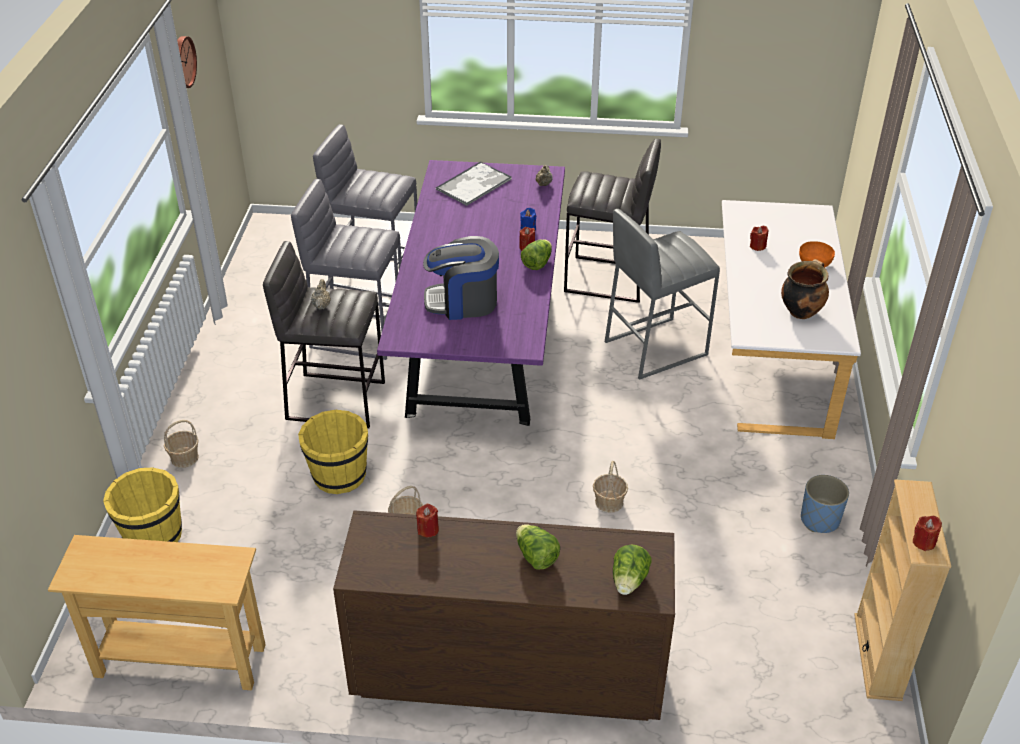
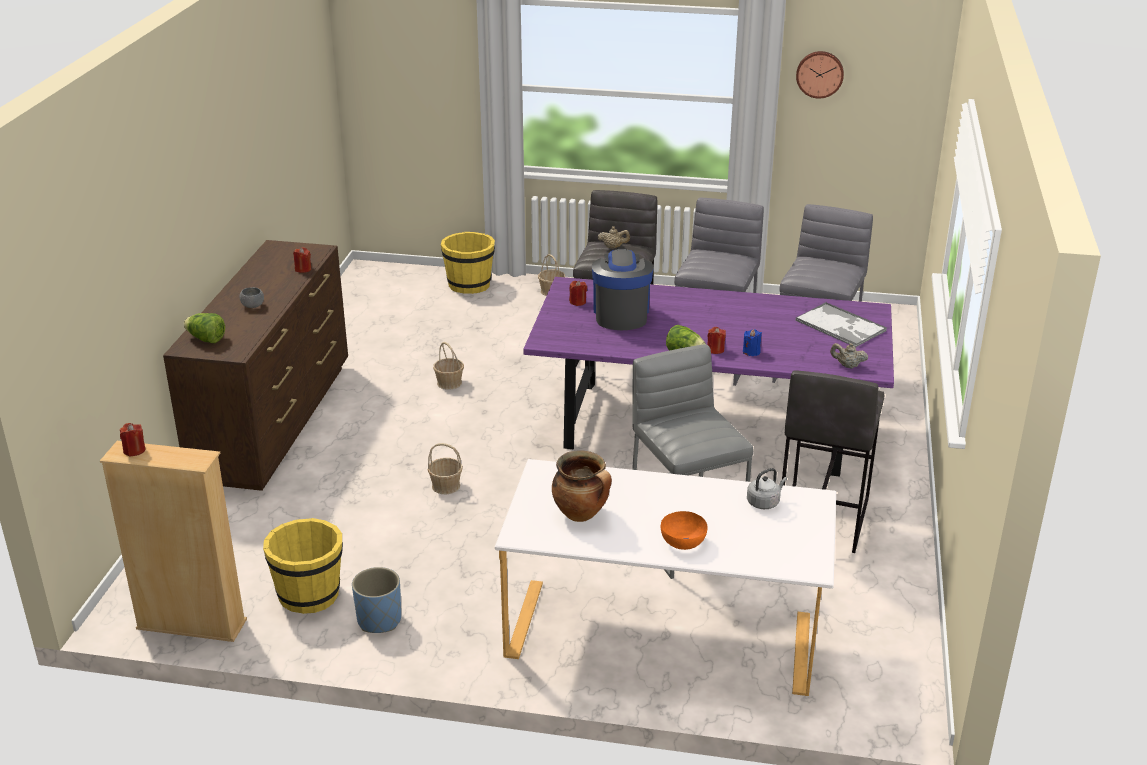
camera: 95 degrees right, 10 degrees down
beige console table [48,535,266,690] -> none
yellow bucket [298,410,368,494] -> yellow bucket moved to [263,518,343,614]
lettuce [516,524,560,570] -> grey bowl [240,287,264,308]
red candle [750,226,768,251] -> red candle moved to [569,281,587,306]
none -> grey kettle [747,468,787,509]

